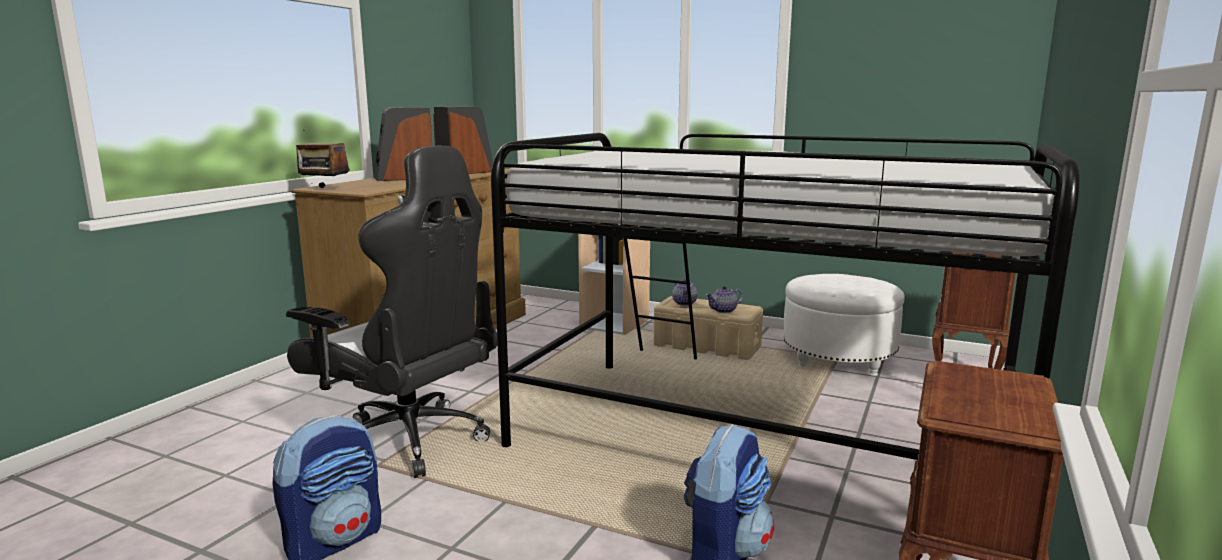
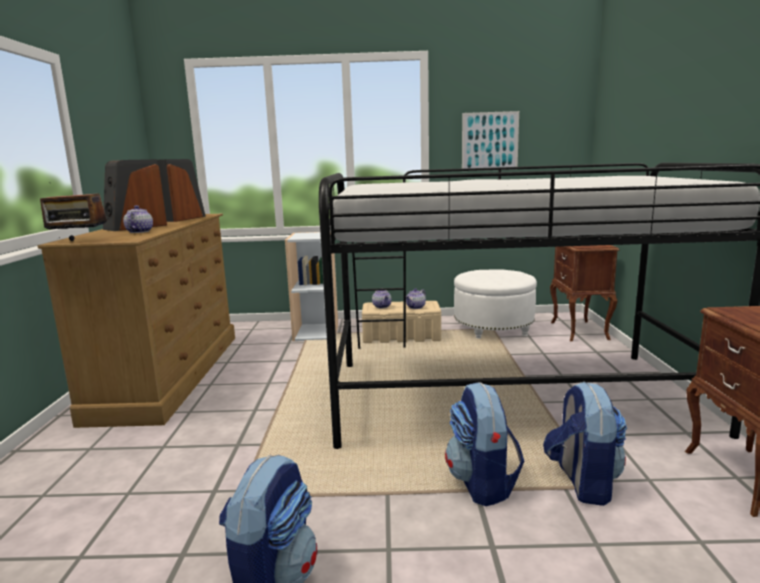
camera: 25 degrees left, 0 degrees up
black office chair [286,146,498,478] -> none
none -> teapot [123,205,153,233]
none -> backpack [445,382,524,506]
none -> picture [462,111,519,171]

